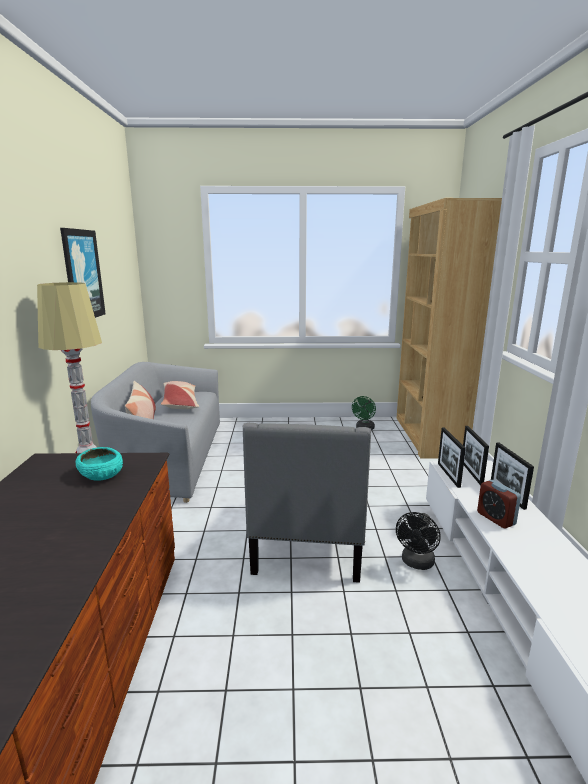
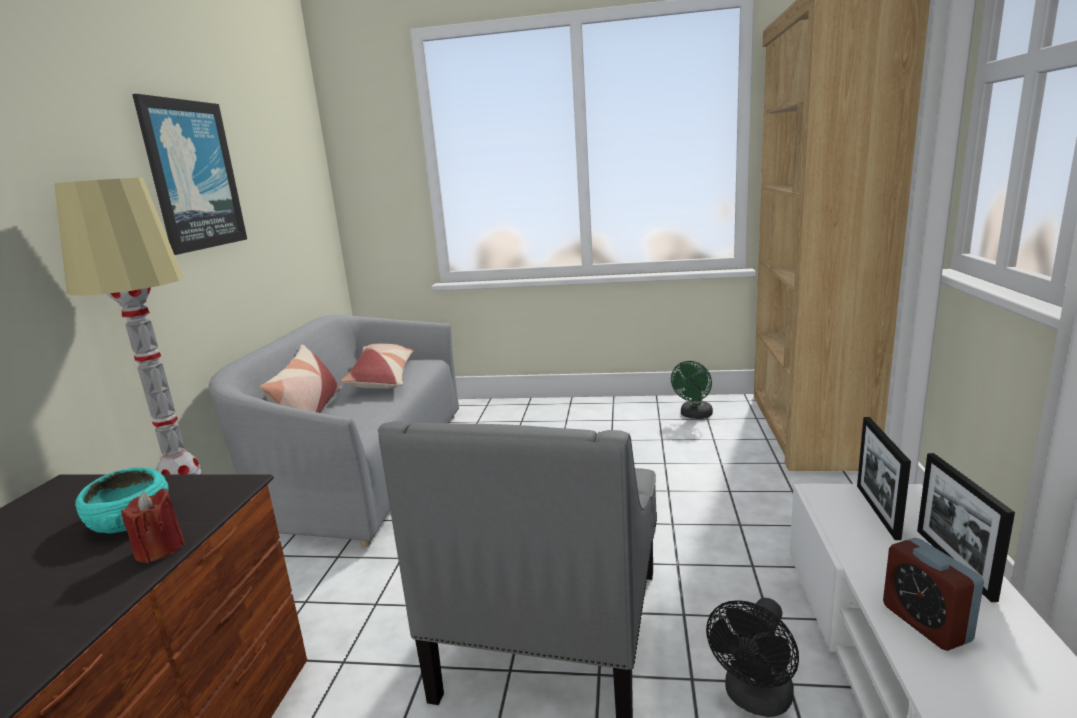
camera: 10 degrees right, 0 degrees up
picture frame [438,427,466,488] -> none
none -> red candle [121,488,185,563]

